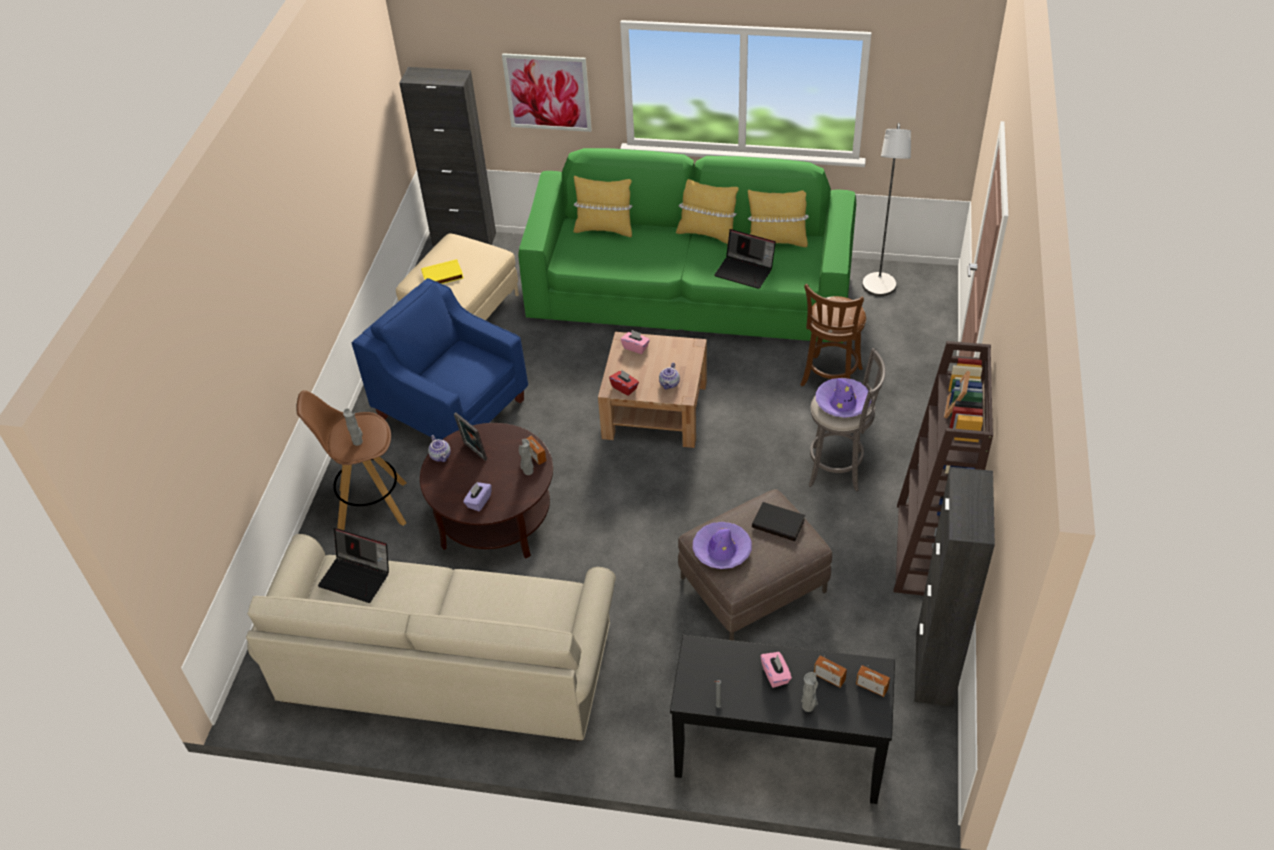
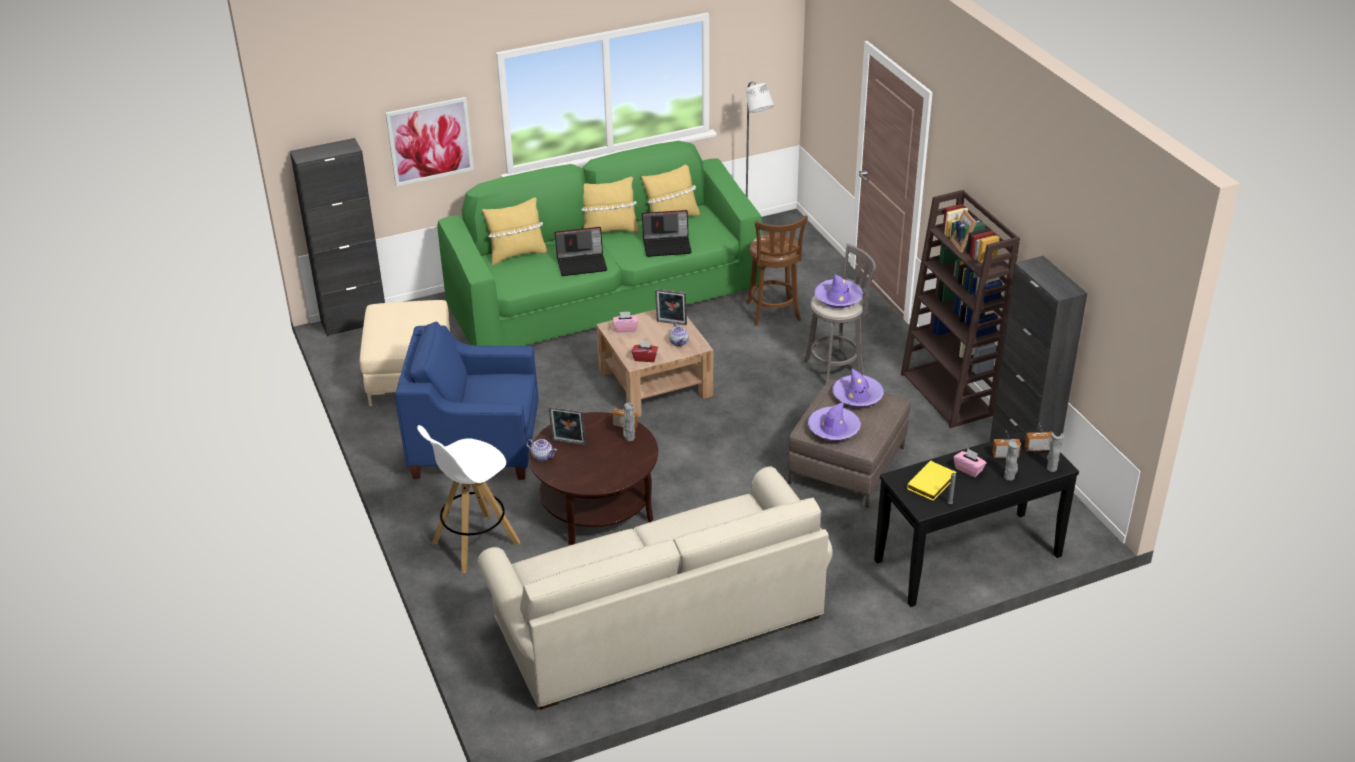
camera: 35 degrees left, 10 degrees down
brown stool [296,390,407,530] -> white stool [417,425,520,573]
laptop [318,528,389,603] -> laptop moved to [554,227,607,276]
grey vase [343,408,363,446] -> grey vase moved to [1047,432,1064,472]
yellow book [421,259,464,284] -> yellow book moved to [907,461,956,501]
purple tissue box [463,482,492,511] -> none
black book [752,502,805,541] -> purple hat [832,369,884,408]
none -> picture frame [655,289,687,325]

